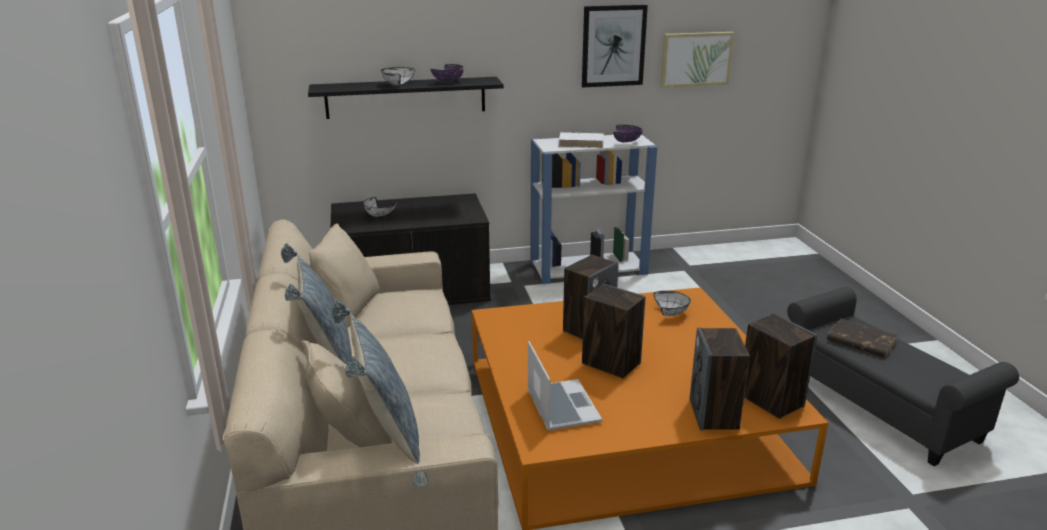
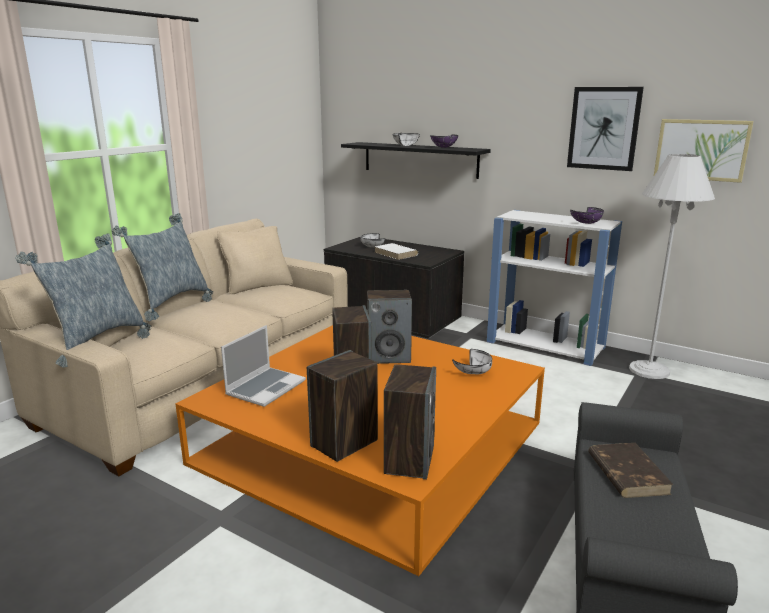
camera: 45 degrees right, 5 degrees down
white book [559,132,604,148] -> white book moved to [375,243,418,260]
none -> white floor lamp [629,154,715,379]

